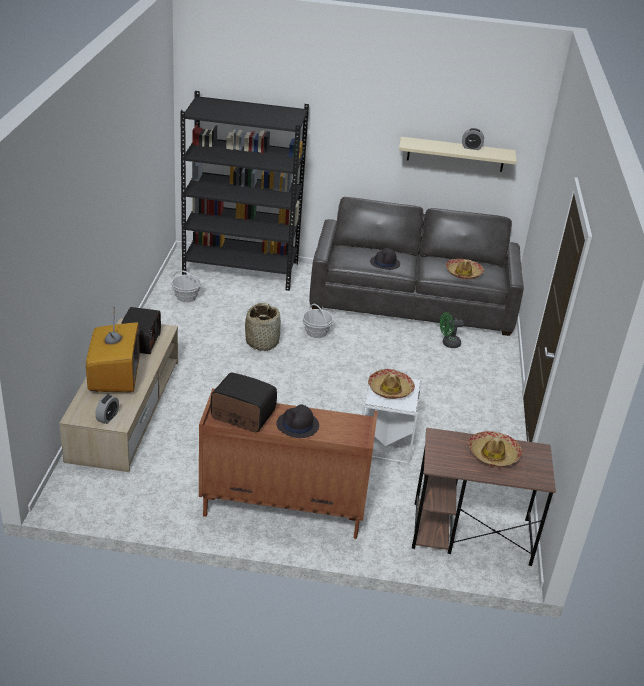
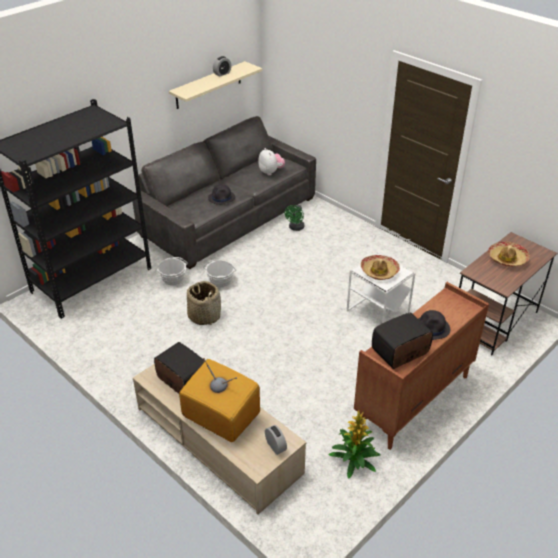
camera: 50 degrees left, 5 degrees up
basket [171,270,202,302] -> basket moved to [155,257,188,286]
hat [446,259,484,279] -> plush toy [258,148,285,175]
none -> potted plant [328,410,381,479]

